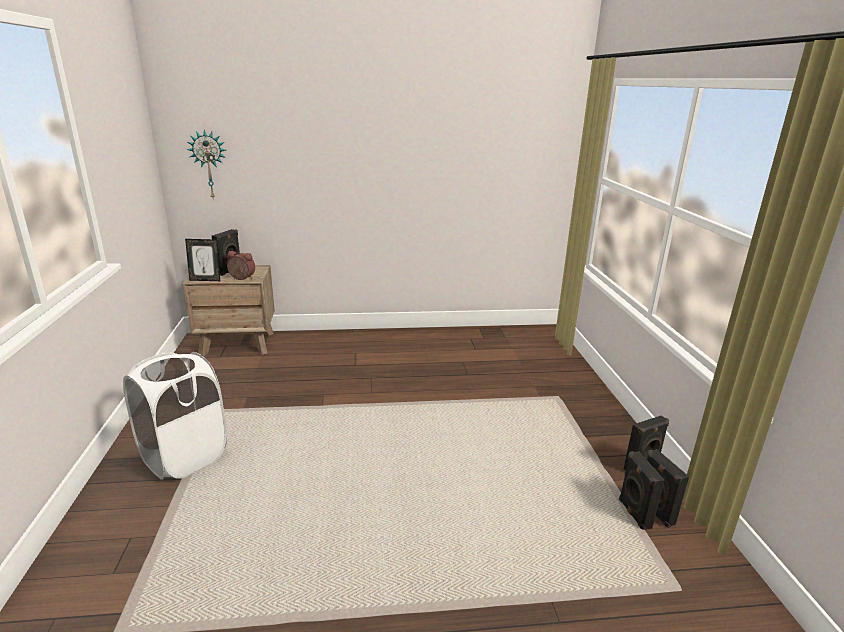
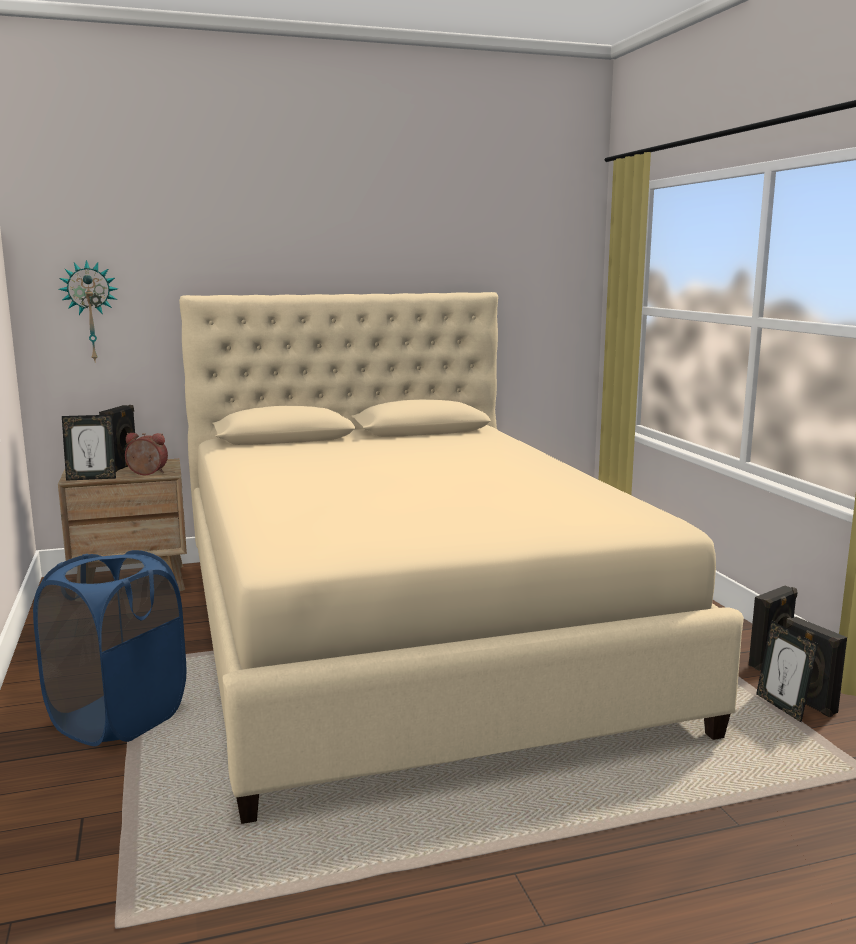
camera: 10 degrees left, 10 degrees down
white laundry basket [123,352,227,480] -> blue laundry basket [33,550,186,746]
black speaker [619,451,665,530] -> picture frame [756,620,818,722]
none -> beige bed [179,292,744,824]

